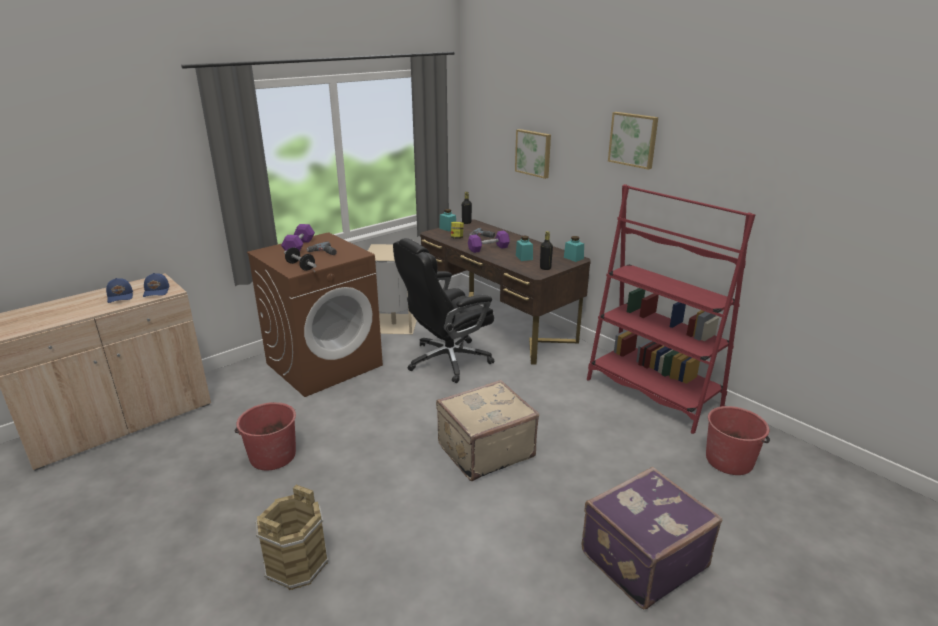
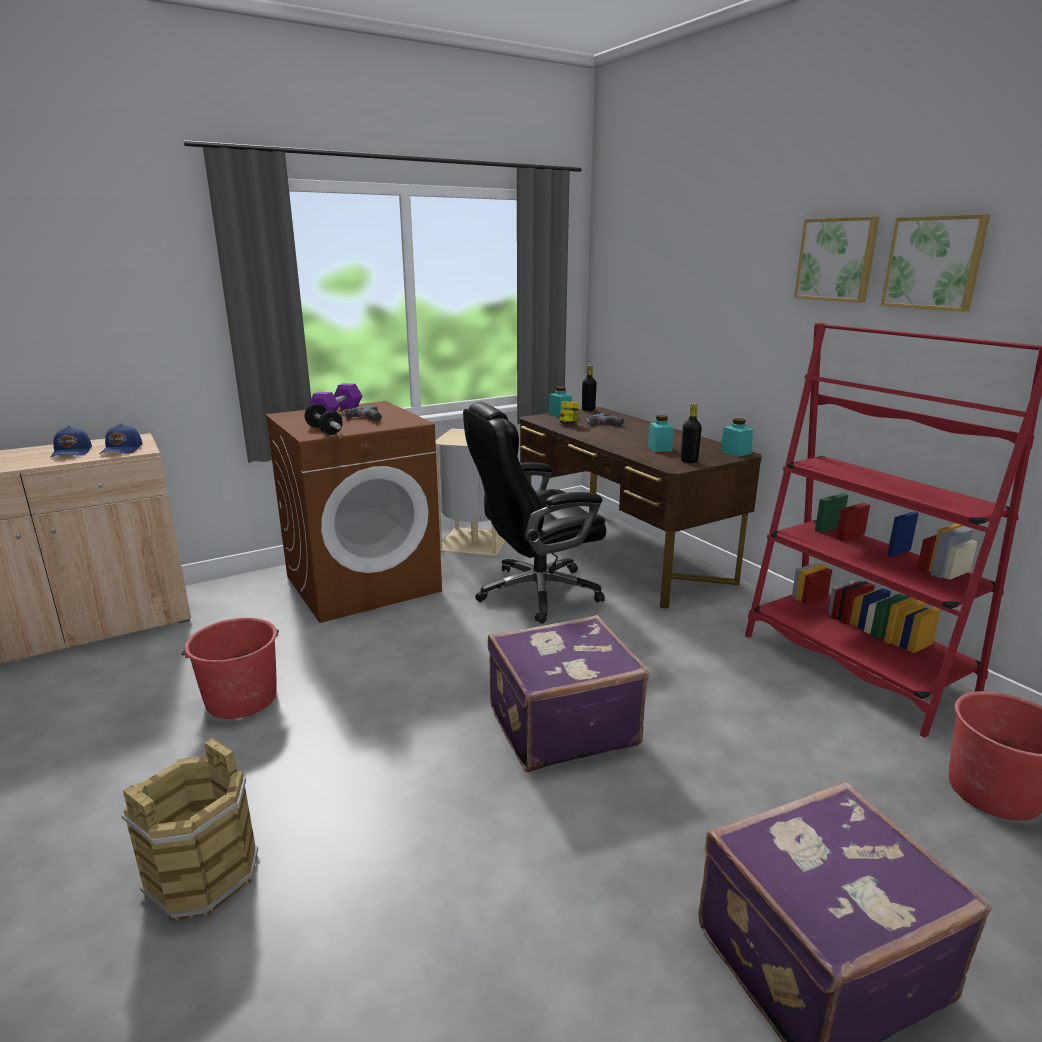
camera: 10 degrees right, 5 degrees down
beige suitcase [436,380,539,481] -> purple suitcase [488,615,649,772]
purple dumbbell [468,231,510,253] -> none
picture [515,129,551,179] -> picture moved to [881,214,990,312]

